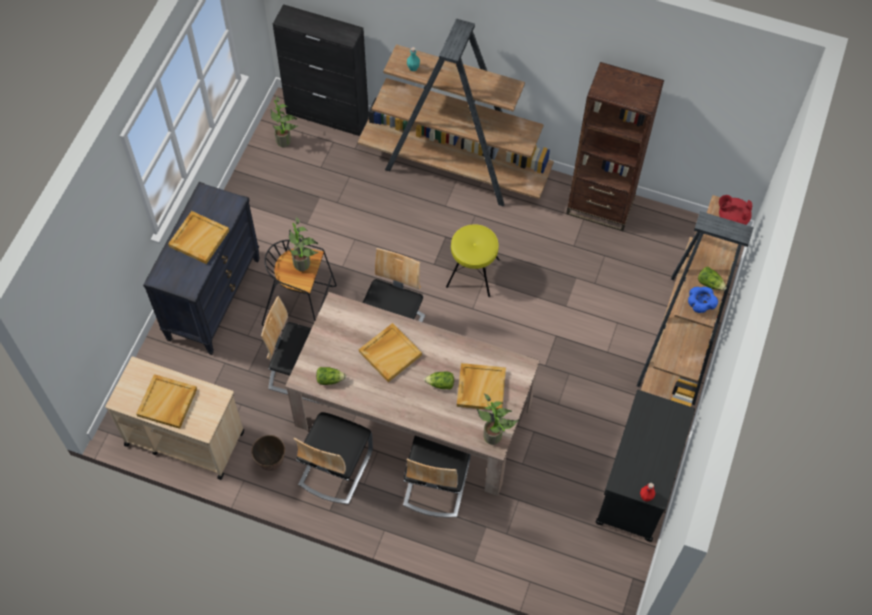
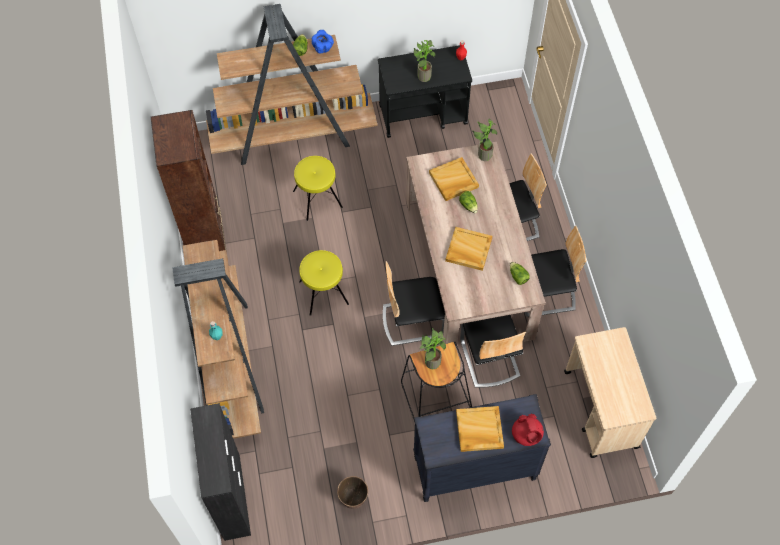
camera: 120 degrees left, 0 degrees up
beige tray [136,374,197,429] -> none
planter [251,435,285,471] -> planter moved to [337,476,368,509]
potted plant [271,96,298,147] -> potted plant moved to [413,40,435,82]
red teapot [719,195,752,225] -> red teapot moved to [512,413,544,446]
none -> yellow stool [293,156,343,221]

